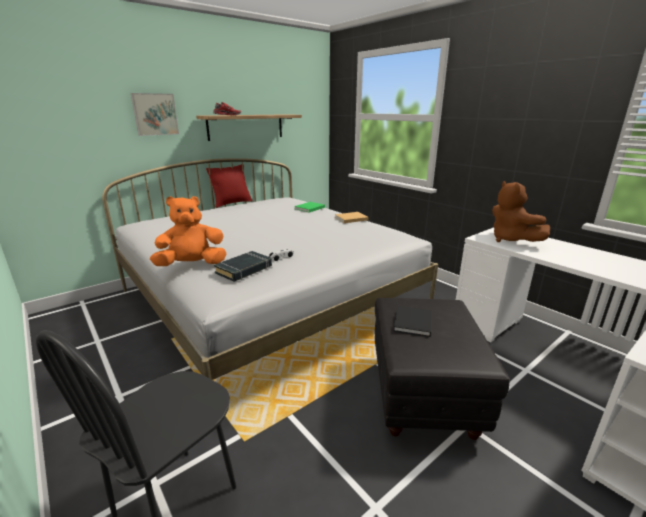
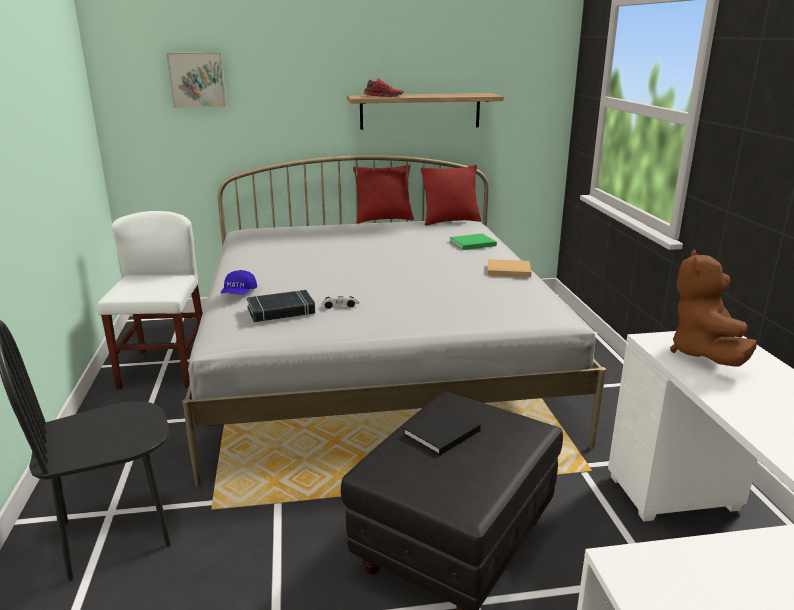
camera: 30 degrees right, 0 degrees up
picture [131,93,179,136] -> picture moved to [166,52,227,108]
orange plush toy [150,196,226,266] -> blue cap [221,270,257,295]
none -> white chair [97,211,202,390]
none -> red pillow [421,165,482,226]

